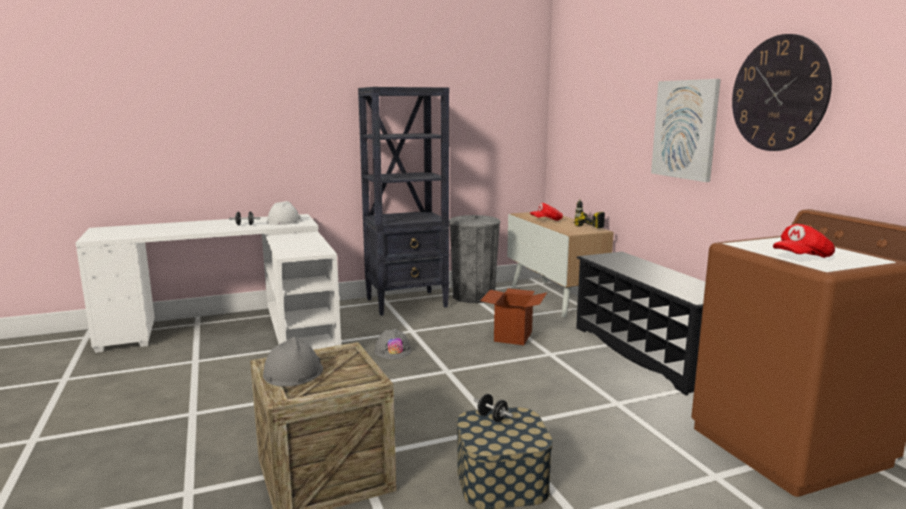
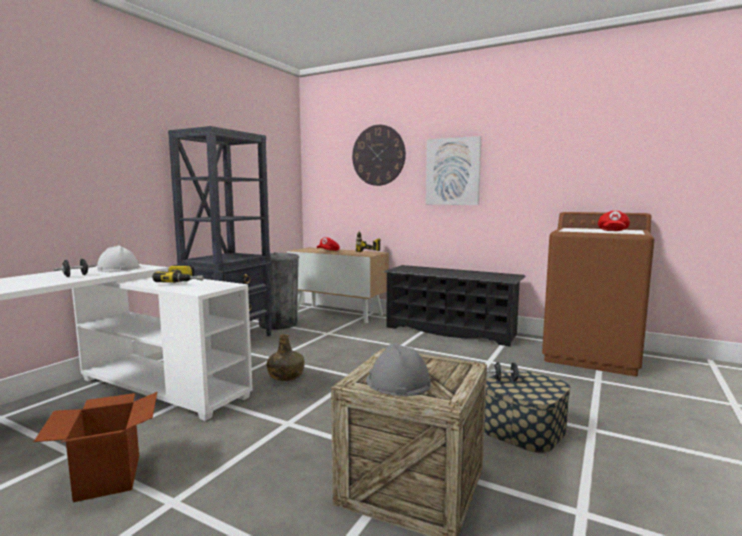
camera: 40 degrees left, 5 degrees down
grey hard hat [374,328,411,359] -> green bottle [267,334,305,381]
cardboard box [480,288,547,345] -> cardboard box moved to [34,392,157,502]
wall clock [732,34,832,151] -> wall clock moved to [352,125,406,186]
none -> power drill [152,265,204,283]

